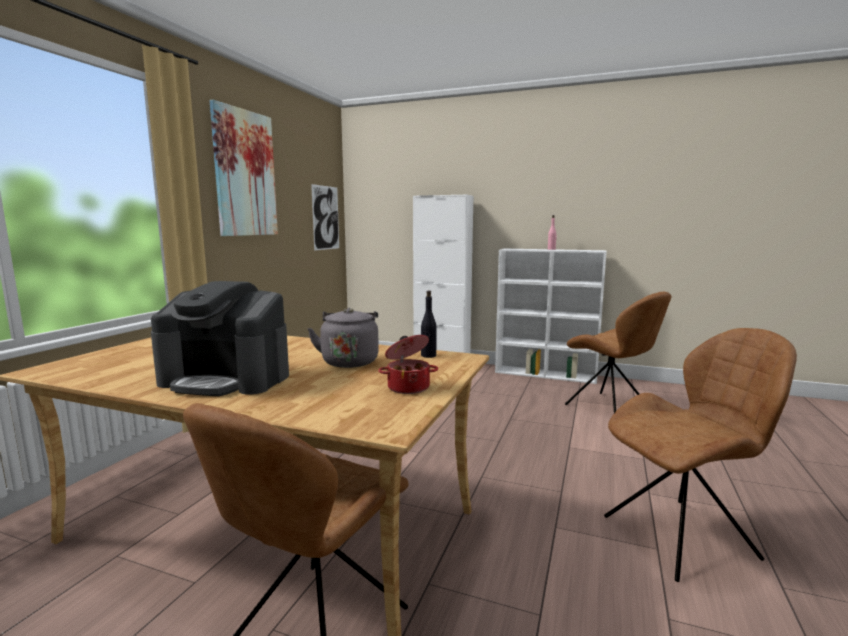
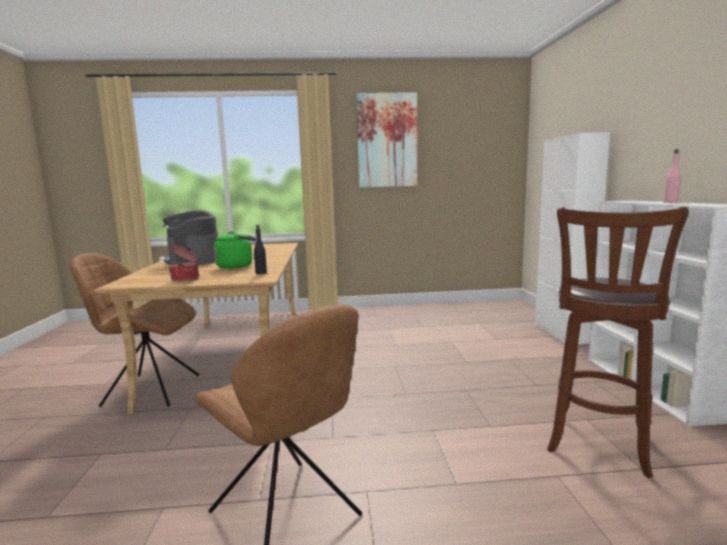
camera: 65 degrees right, 0 degrees up
grey kettle [307,308,379,368] -> green kettle [214,231,256,269]
picture [311,184,339,251] -> none
brown chair [565,292,672,413] -> brown stool [547,207,689,478]

